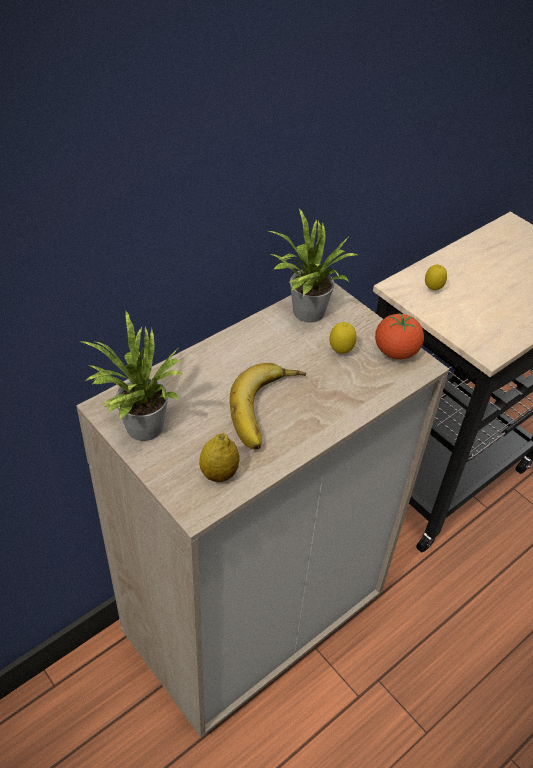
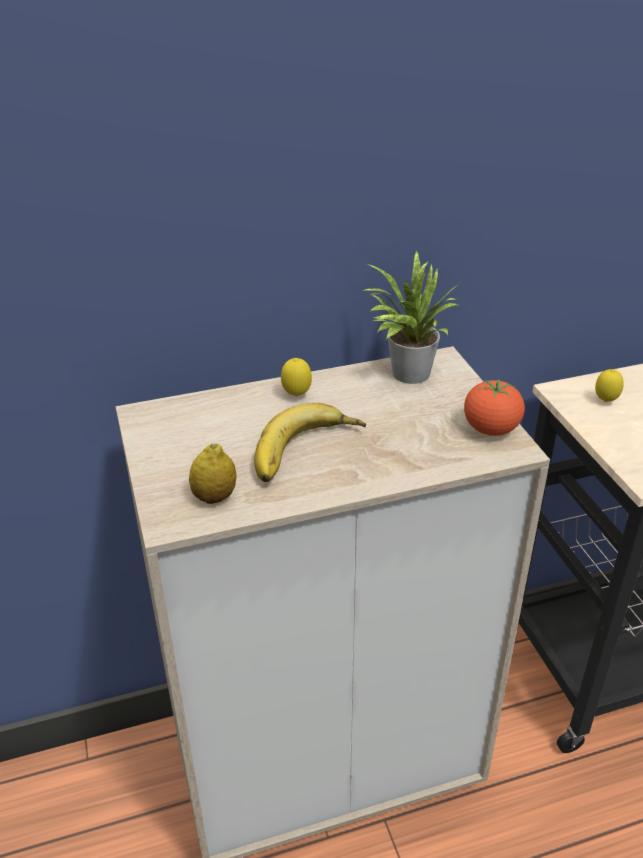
camera: 25 degrees right, 10 degrees down
potted plant [80,311,181,441] -> none
lemon [329,322,357,354] -> lemon moved to [281,358,312,397]

